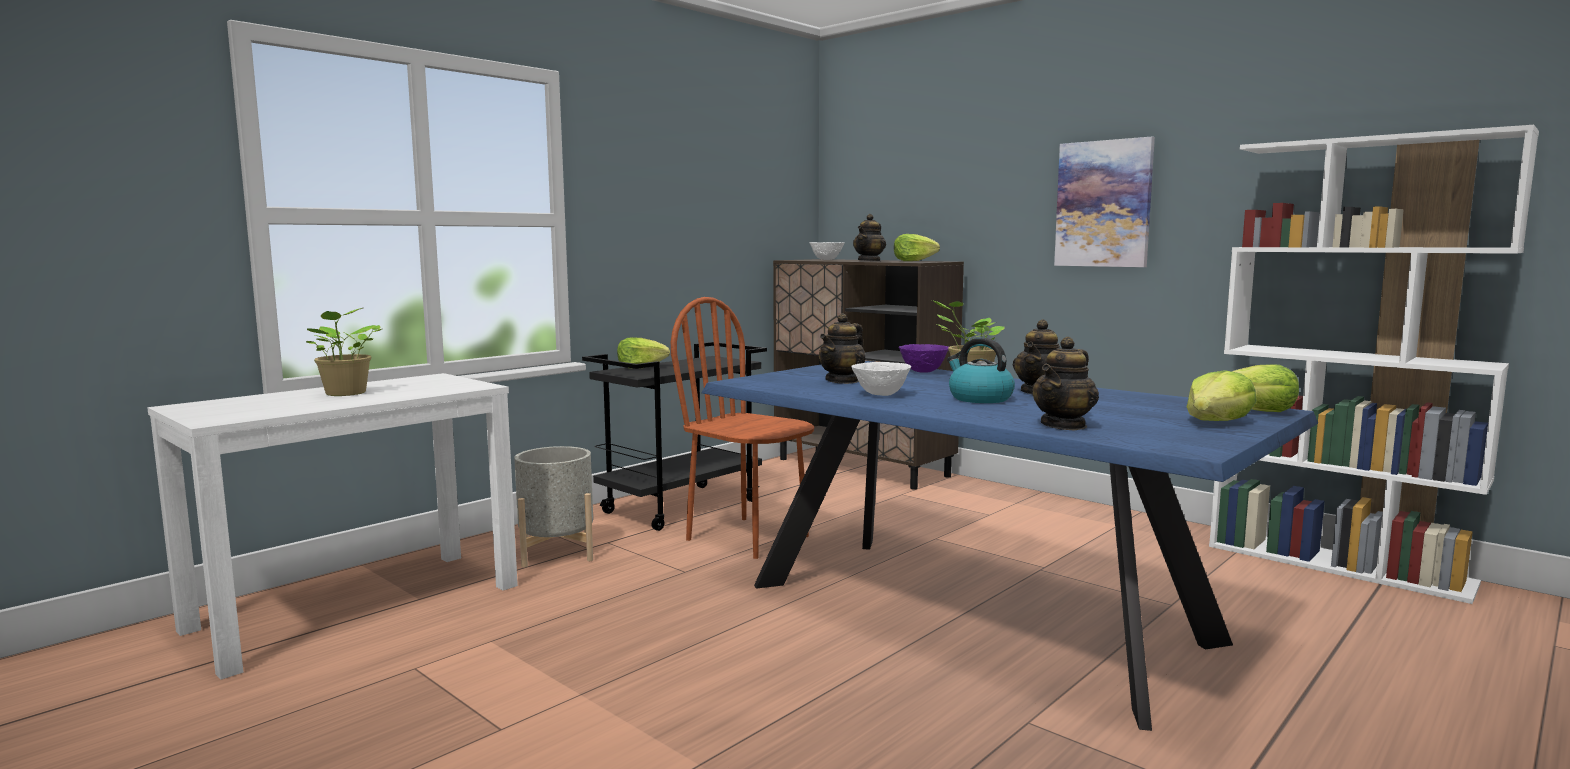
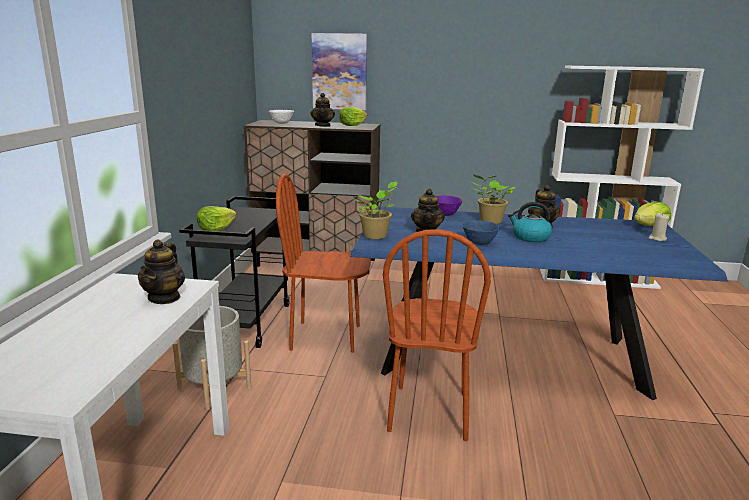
camera: 35 degrees left, 10 degrees up
potted plant [306,308,382,396] -> potted plant moved to [353,181,397,239]
white bowl [851,362,911,396] -> blue bowl [462,220,500,245]
teapot [1031,337,1099,431] -> teapot moved to [138,239,185,304]
picture [1054,137,1155,267] -> picture moved to [312,33,367,110]
lettuce [1187,370,1257,421] -> beige candle [649,213,669,241]
none -> brown chair [383,229,491,441]

